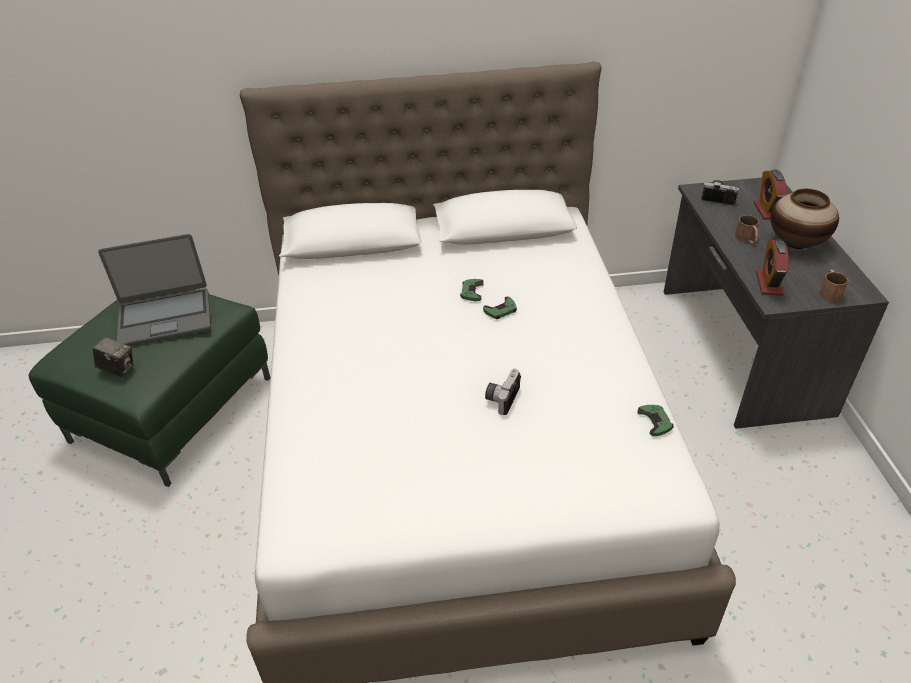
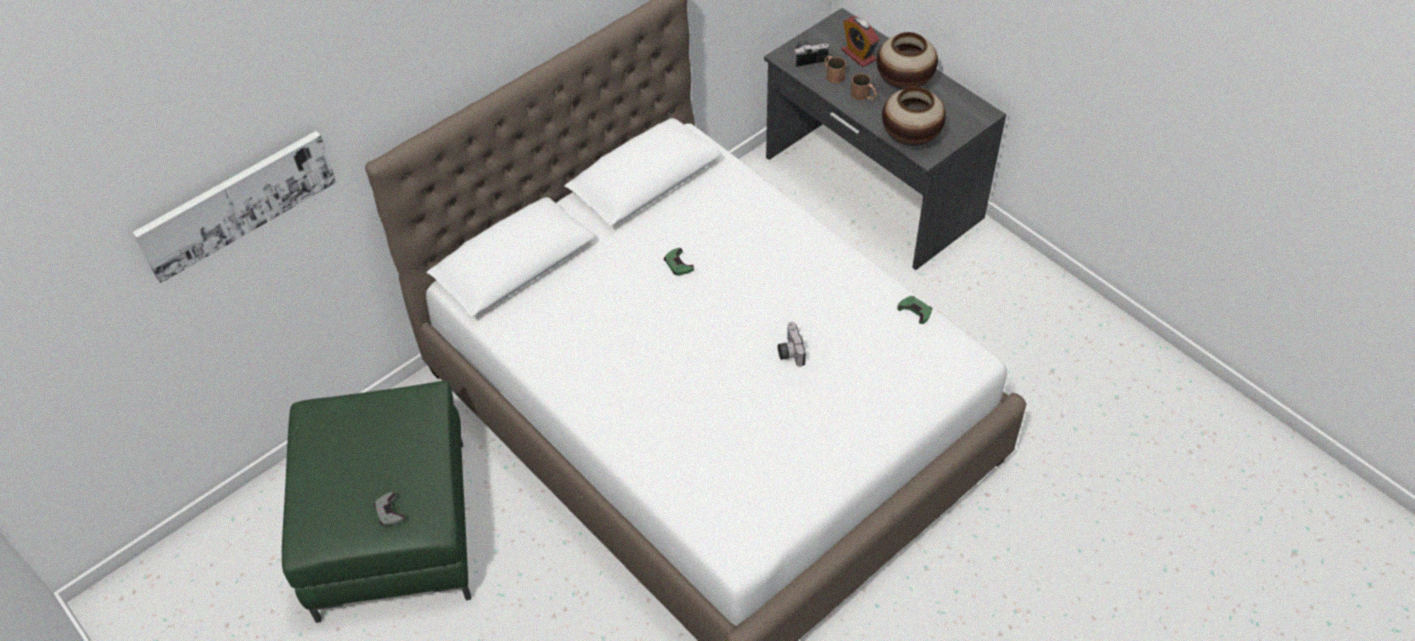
camera: 35 degrees left, 10 degrees up
camera [93,337,133,377] -> grey game controller [374,492,405,526]
laptop [98,234,211,346] -> none
green game controller [483,297,517,319] -> none
alarm clock [756,240,789,296] -> vase [882,86,946,146]
brown mug [819,270,848,302] -> brown mug moved to [825,56,846,84]
none -> picture [132,131,337,283]

